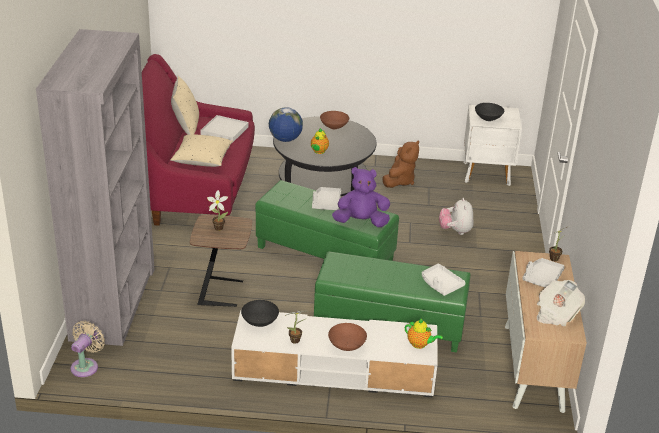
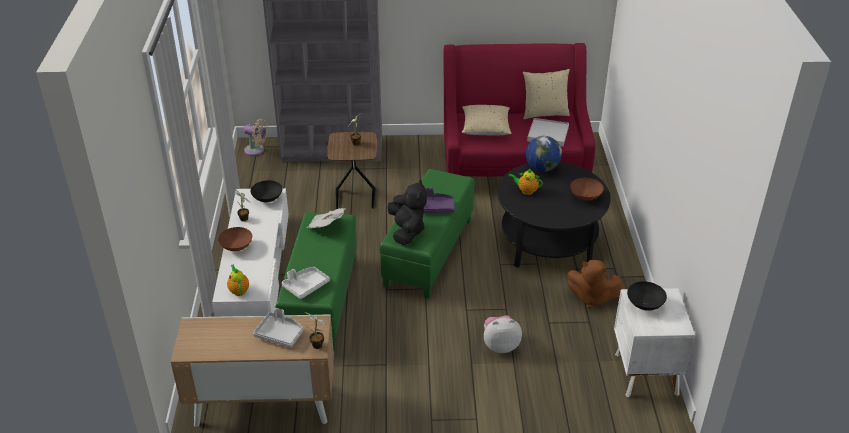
camera: 85 degrees right, 5 degrees up
grey tray [312,187,341,210] -> purple tray [424,188,455,213]
purple plush toy [332,167,390,227] -> black plush toy [387,180,427,245]
teapot [405,319,443,349] -> teapot turned 135 degrees clockwise [227,264,249,296]
newspaper [537,280,585,326] -> newspaper moved to [307,208,346,228]

